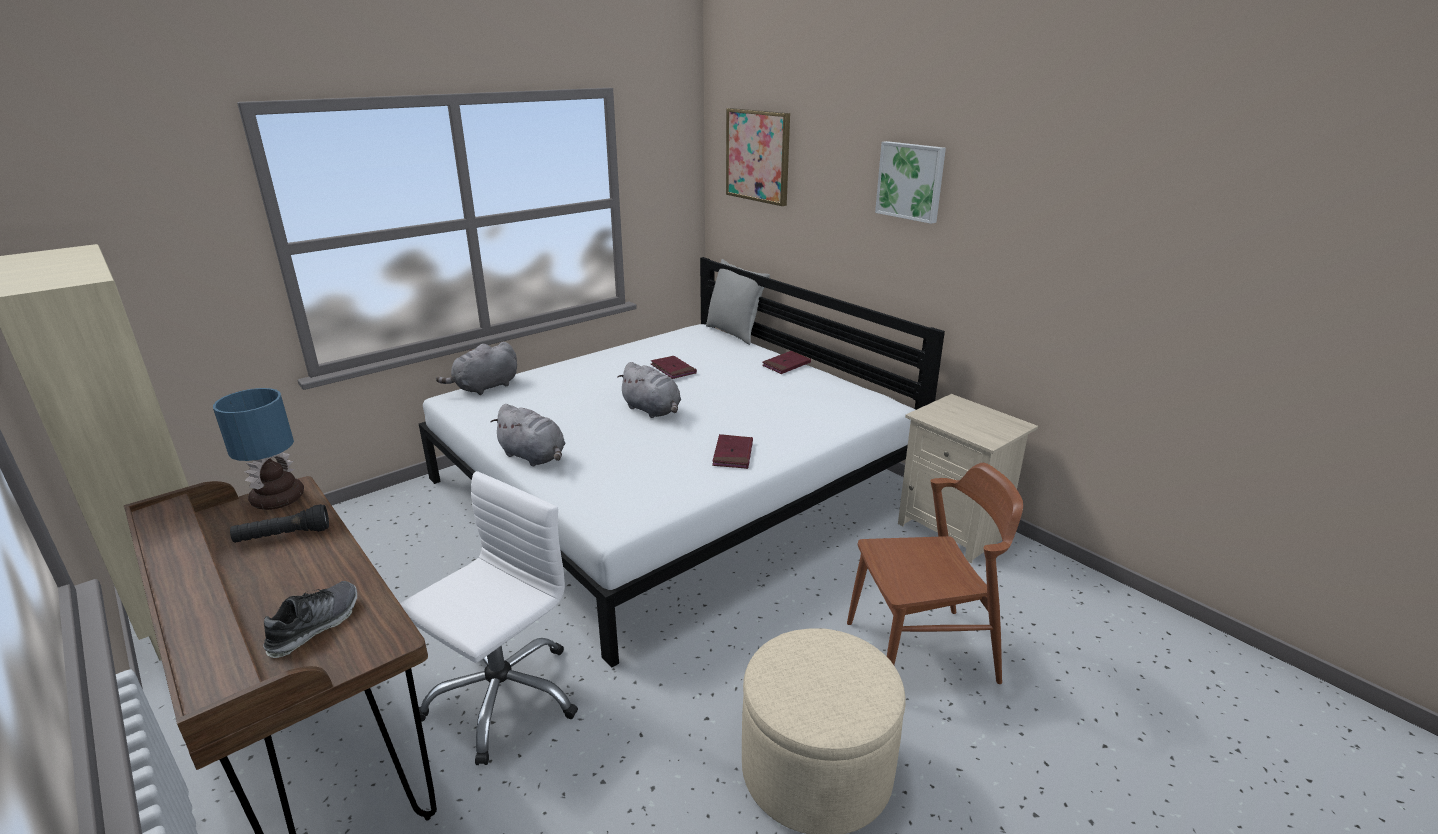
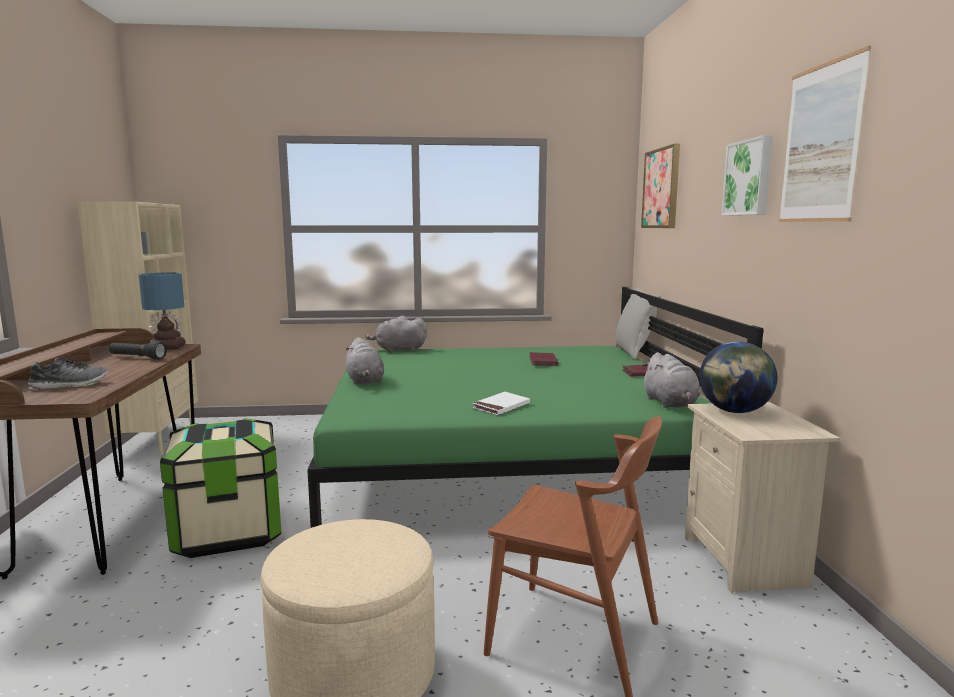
camera: 35 degrees right, 15 degrees down
white office chair [400,471,578,765] -> storage box [160,418,281,558]
white bed [419,257,945,668] -> green bed [307,287,764,528]
grey plush toy [617,362,681,418] -> grey plush toy moved to [642,352,700,408]
red book [712,434,753,469] -> white book [472,392,530,415]
none -> globe [699,341,777,413]
none -> picture [779,46,871,222]

